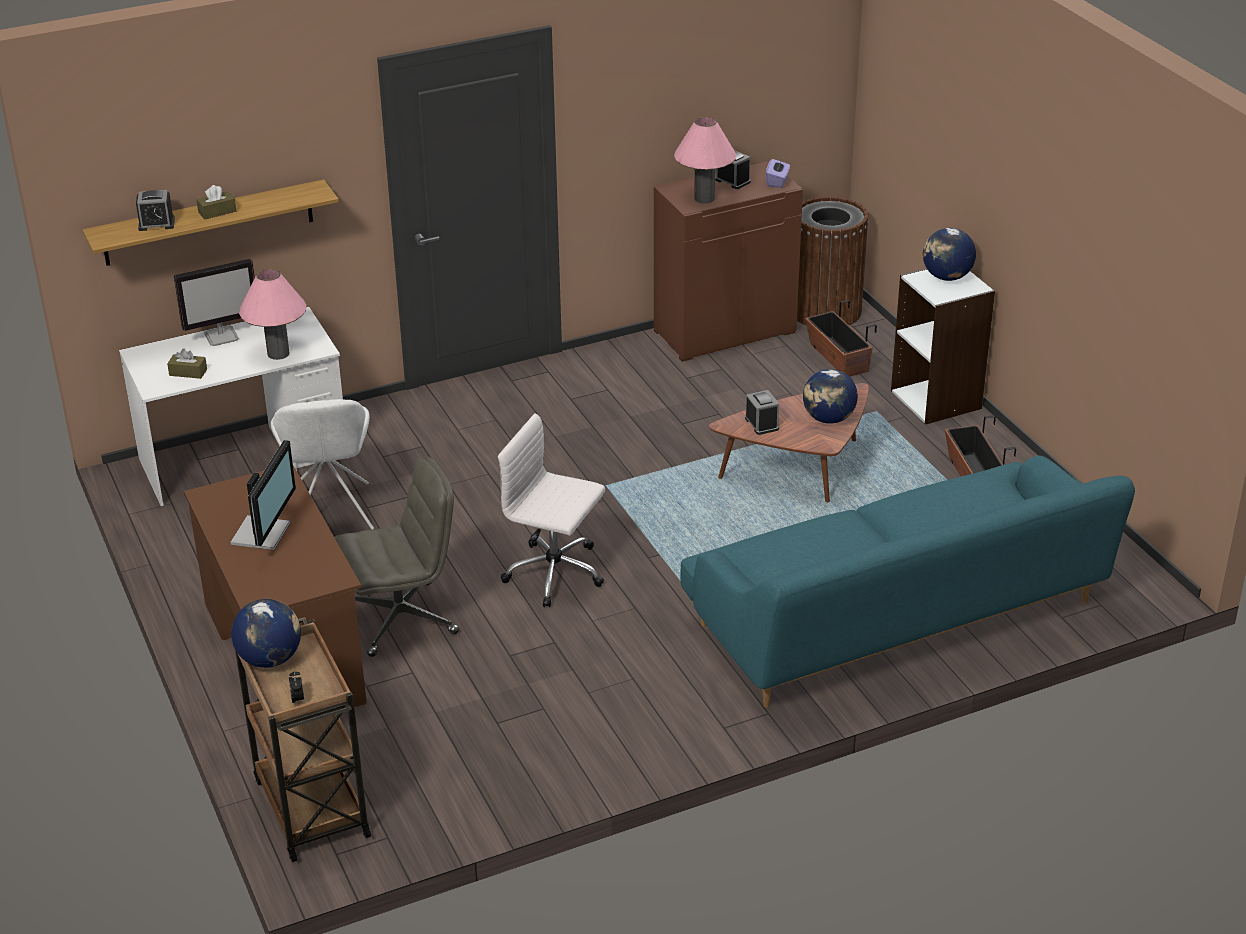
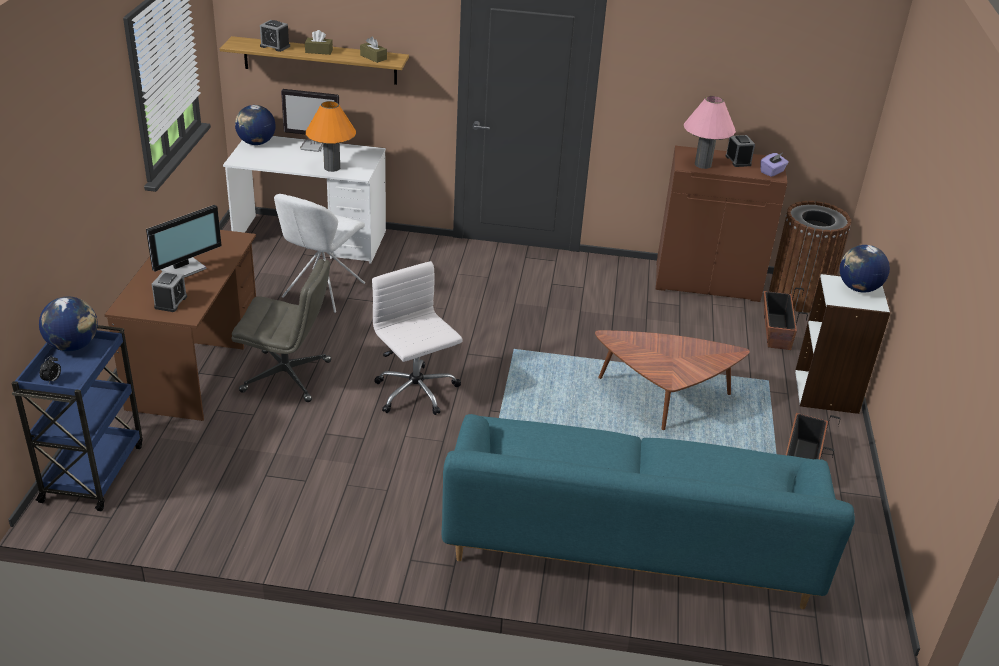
camera: 30 degrees right, 0 degrees up
brown tissue box [167,349,207,379] -> brown tissue box moved to [360,37,387,63]
brown cart [235,617,371,862] -> blue cart [11,325,143,511]
pink table lamp [239,269,306,360] -> orange table lamp [306,101,356,172]
alarm clock [745,390,779,435] -> alarm clock moved to [152,271,187,312]
globe [803,369,858,424] -> globe moved to [235,105,276,145]

